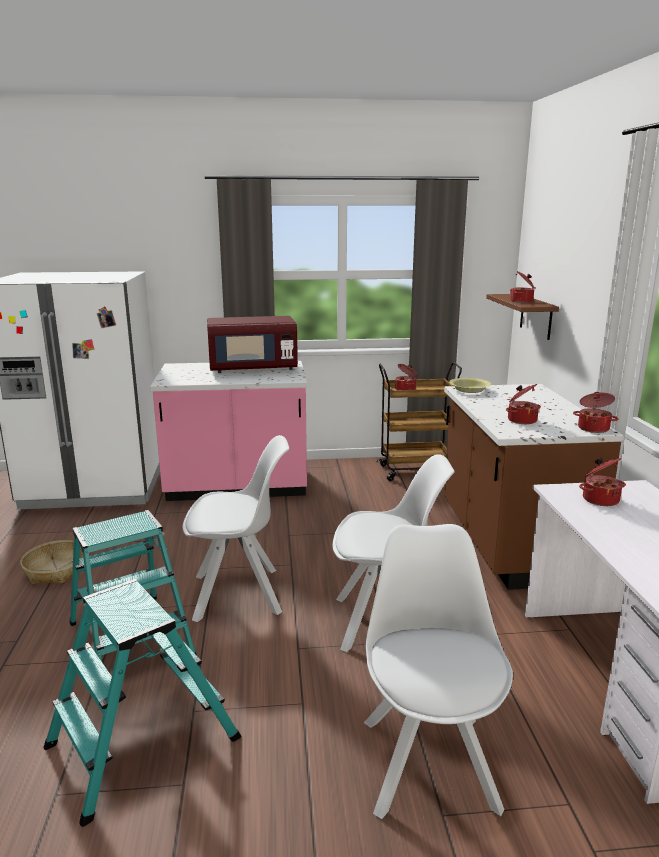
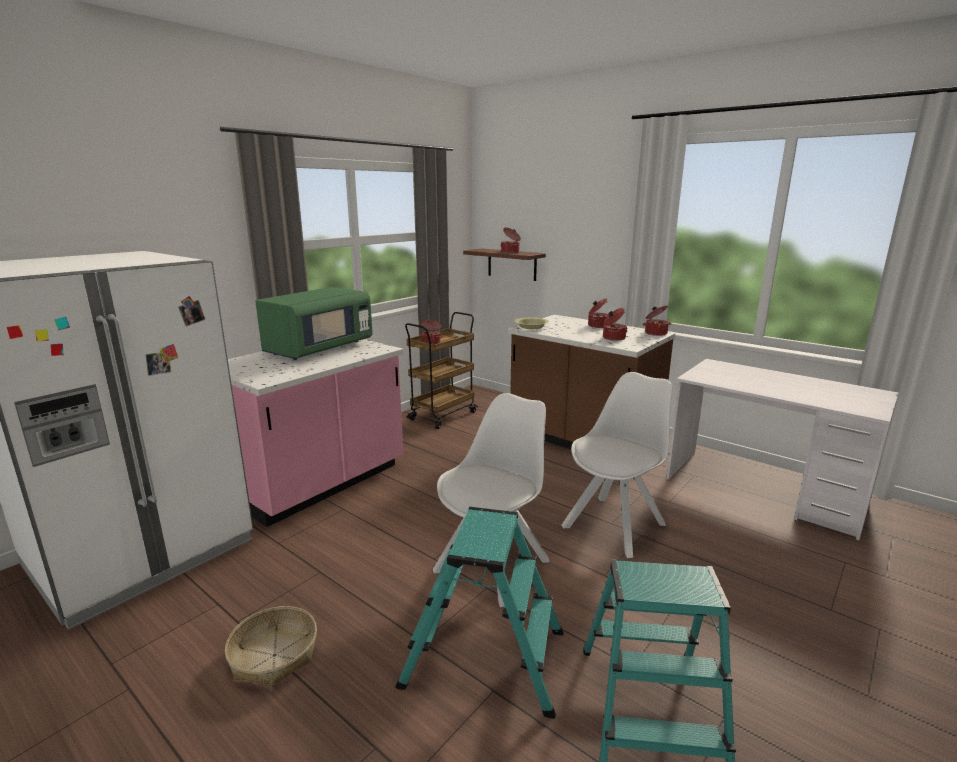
camera: 45 degrees left, 0 degrees up
red microwave [207,316,298,373] -> green microwave [255,287,373,360]
white chair [364,524,513,819] -> none
cooking pot [579,458,626,506] -> cooking pot moved to [588,298,609,328]

